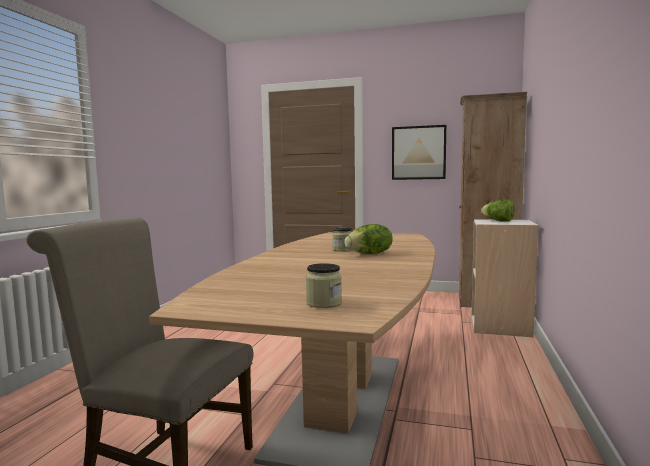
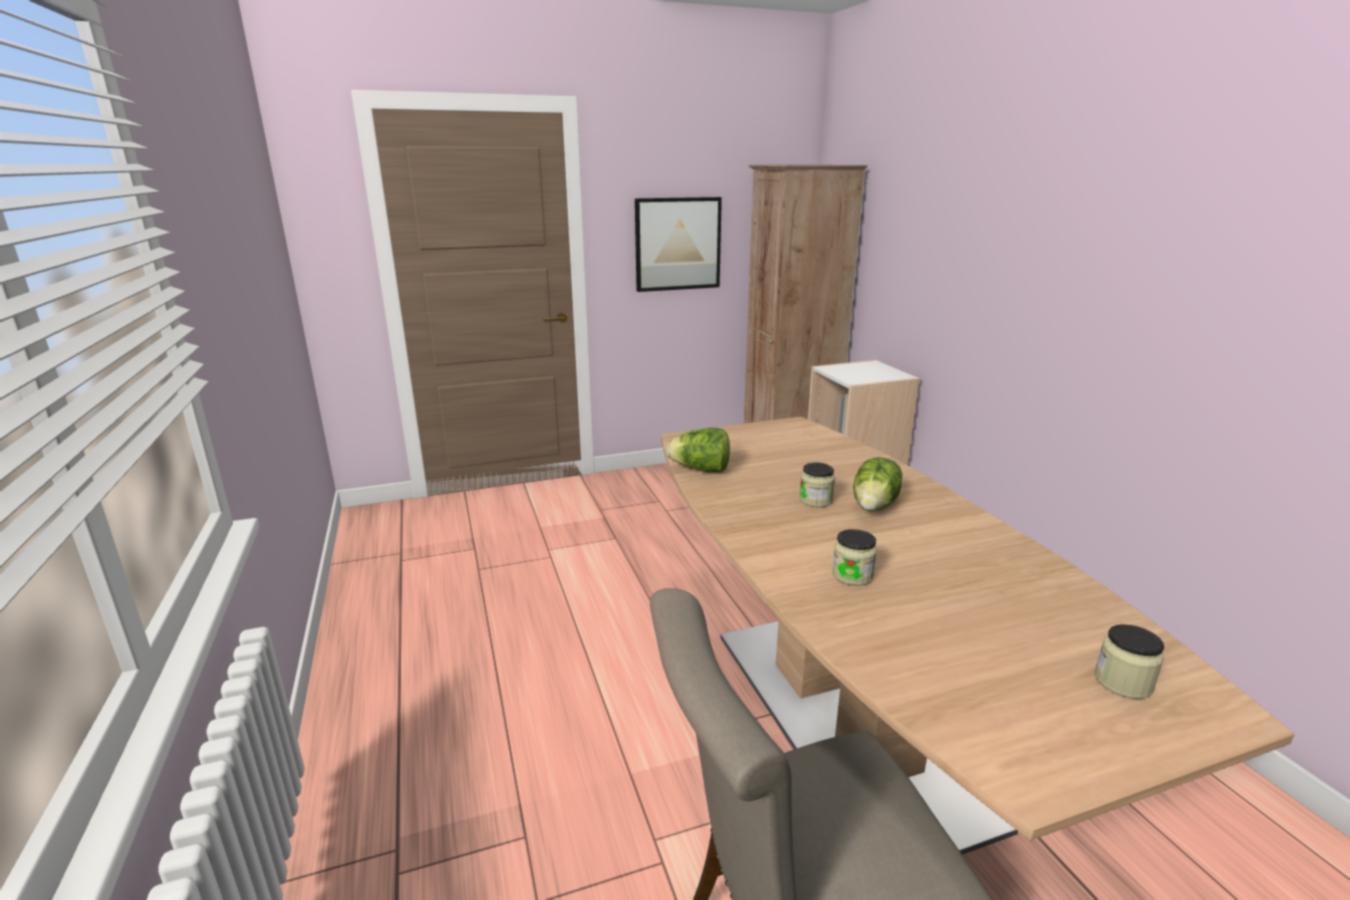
camera: 35 degrees left, 15 degrees up
lettuce [481,200,514,222] -> lettuce moved to [667,428,730,473]
none -> jar [832,529,877,586]

